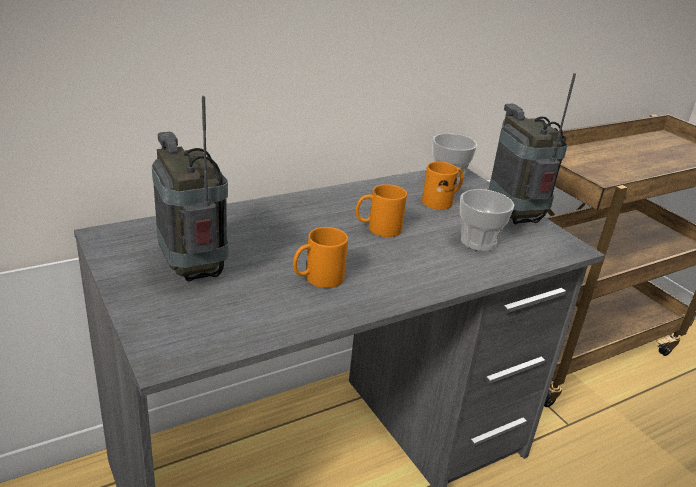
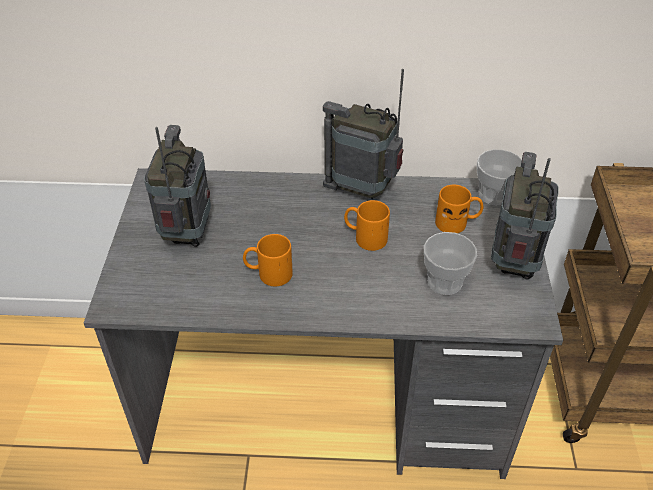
camera: 35 degrees right, 15 degrees up
none -> radio [323,69,404,199]

